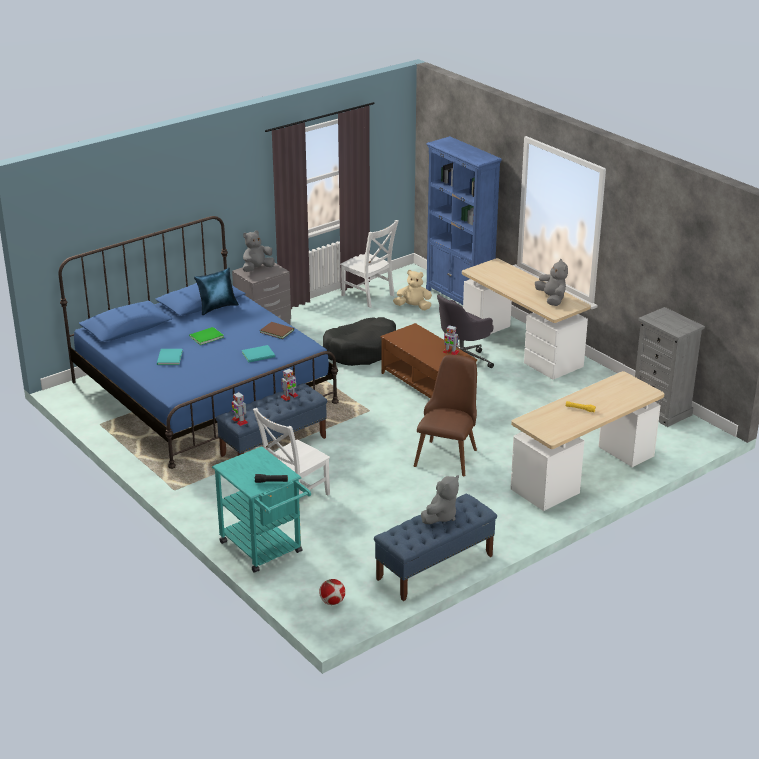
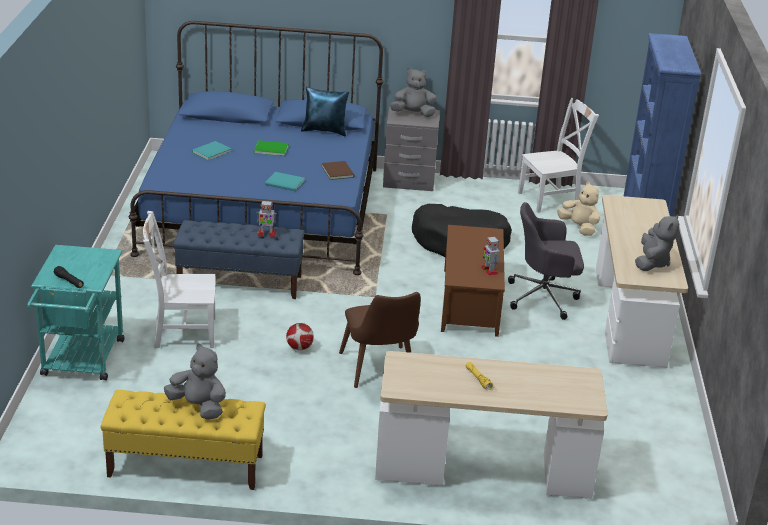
camera: 40 degrees right, 0 degrees up
toy robot [232,392,248,426] -> none
football [319,579,345,605] -> football moved to [286,323,314,350]
white chair [340,220,399,308] -> white chair turned 105 degrees counterclockwise [518,98,599,213]
blue bench [374,493,497,601] -> yellow bench [101,390,266,490]
brown chair [414,355,477,476] -> brown chair turned 105 degrees clockwise [339,292,421,388]
grey plush toy [421,475,459,524] -> grey plush toy turned 135 degrees counterclockwise [164,343,226,420]
grey dresser [635,307,705,427] -> none

